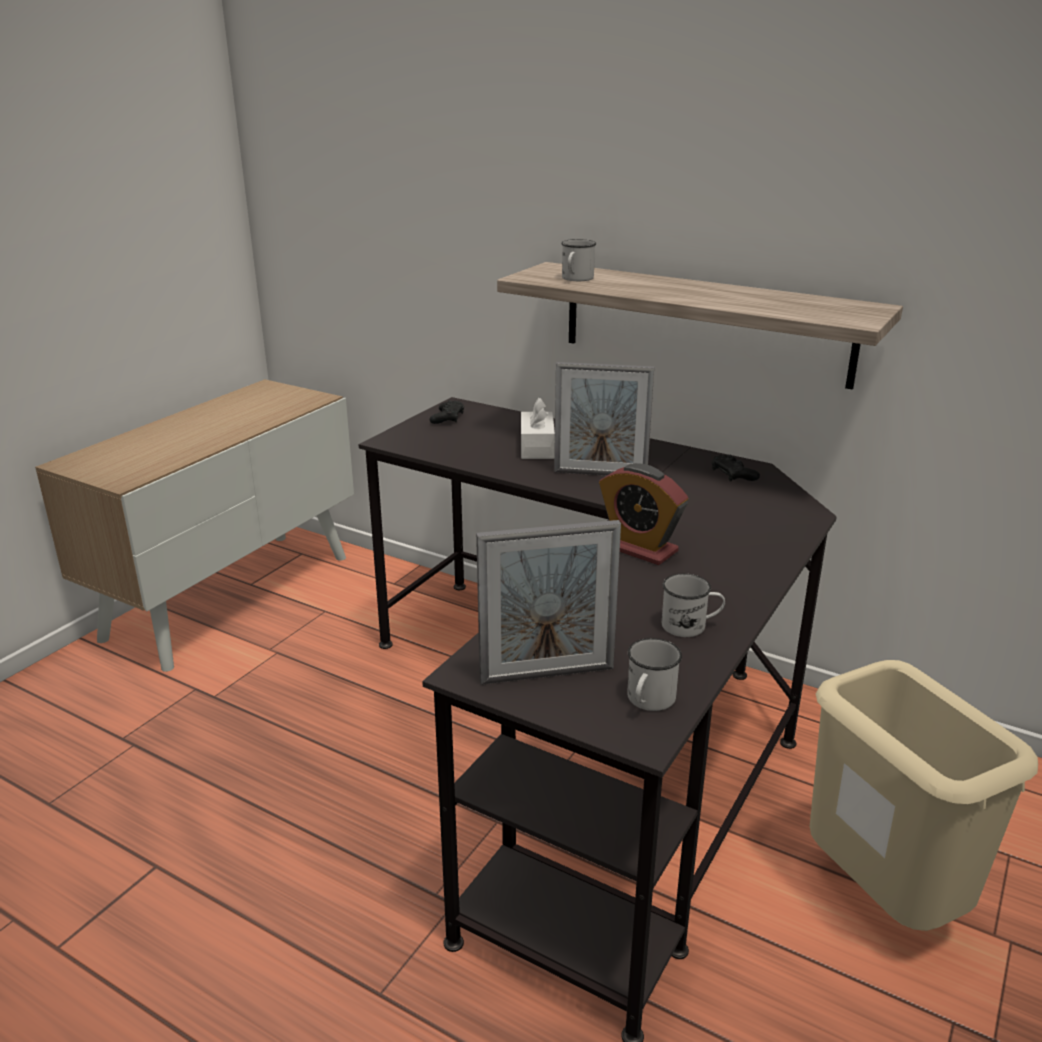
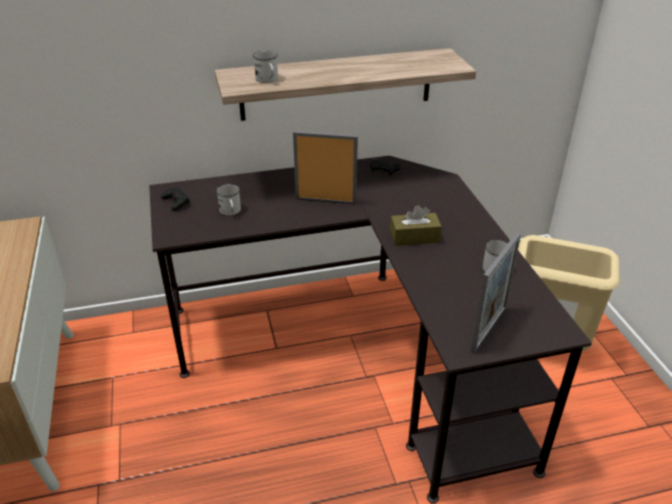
camera: 45 degrees left, 10 degrees up
white tissue box [521,397,555,459] -> none
picture frame [554,362,654,476] -> picture frame turned 135 degrees counterclockwise [293,131,358,205]
alarm clock [599,463,688,565] -> brown tissue box [390,205,442,246]
white mug [627,638,682,711] -> white mug moved to [216,184,241,216]

